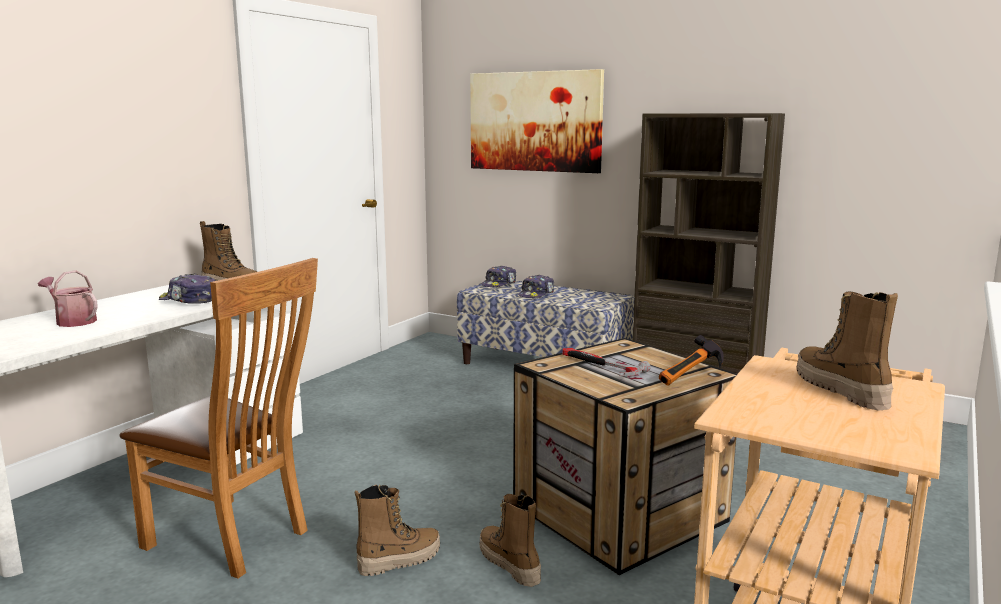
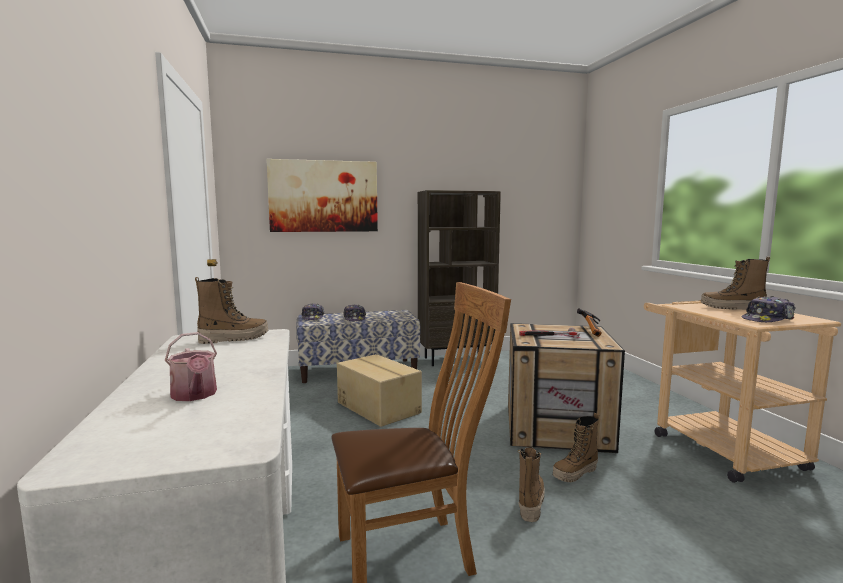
camera: 45 degrees left, 5 degrees down
watering can [38,270,98,327] -> watering can turned 105 degrees counterclockwise [165,332,217,401]
cap [159,273,215,304] -> cap moved to [742,296,795,322]
boot [480,494,541,587] -> boot turned 45 degrees counterclockwise [553,413,599,482]
none -> cardboard box [337,354,422,427]

